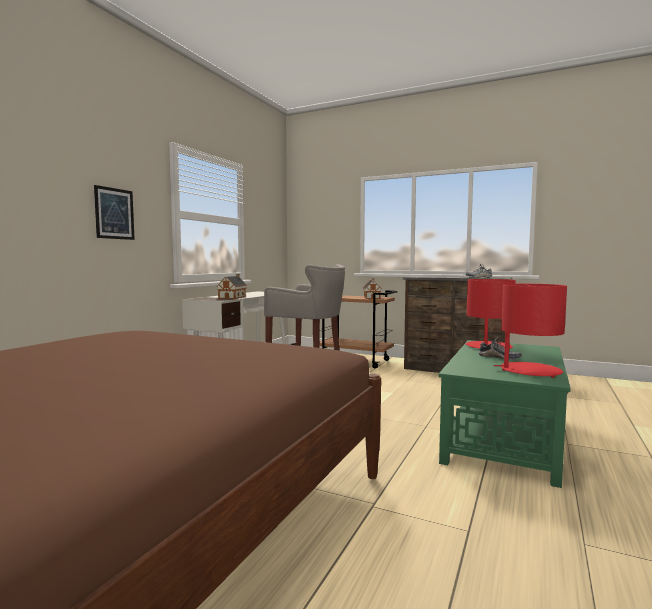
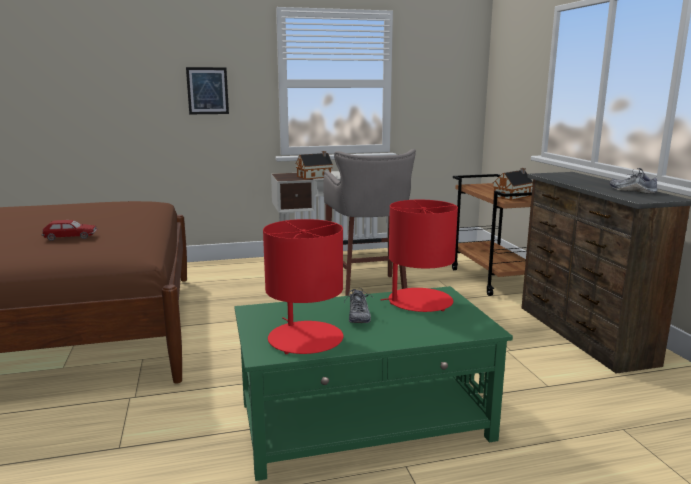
camera: 50 degrees right, 10 degrees up
none -> toy car [41,220,98,241]

